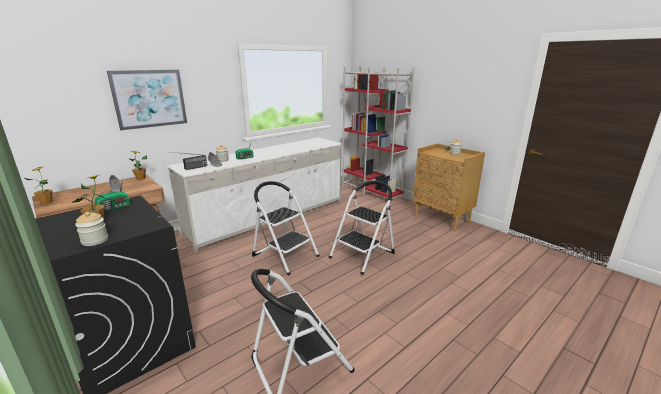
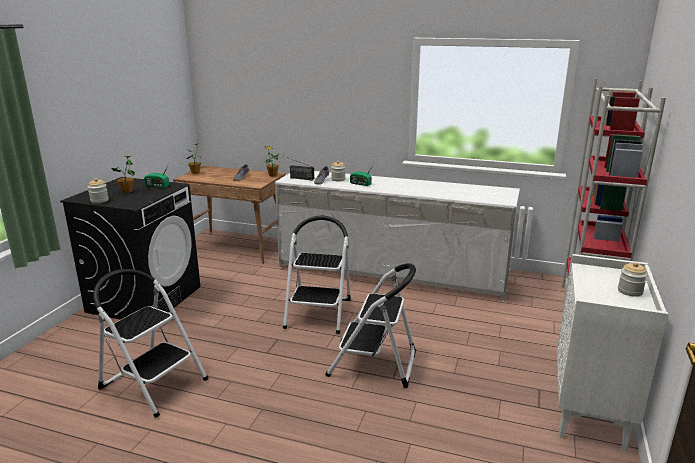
camera: 60 degrees right, 0 degrees up
picture [107,70,187,130] -> none
brown cabinet [413,143,485,231] -> white cabinet [557,254,668,452]

